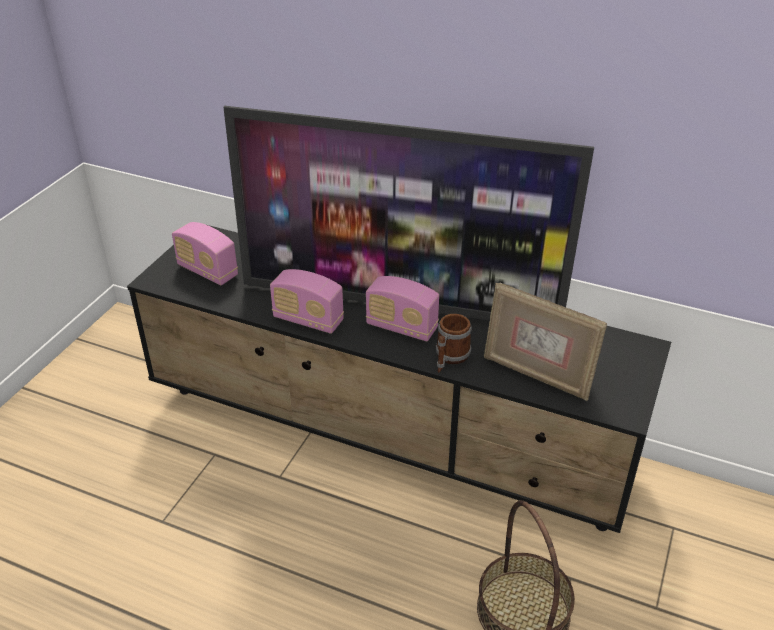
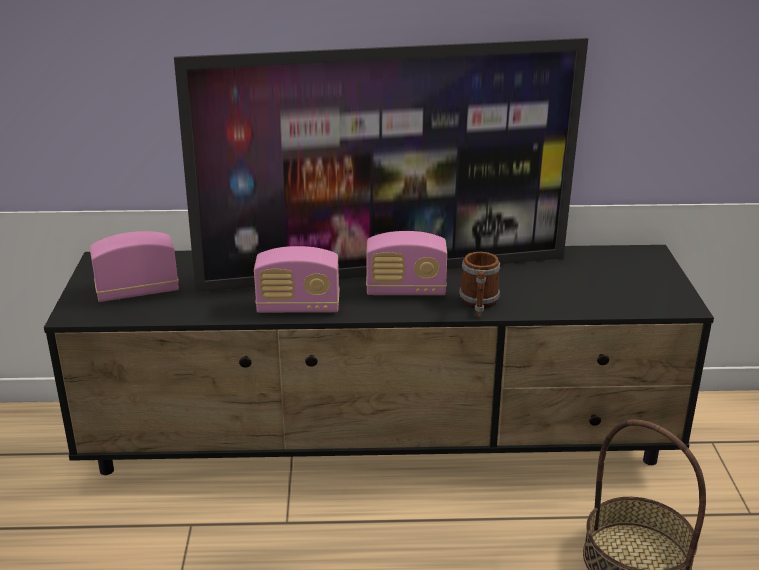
camera: 25 degrees left, 10 degrees down
radio [172,222,238,285] -> radio turned 150 degrees clockwise [90,231,179,302]
picture frame [484,282,607,401] -> none

